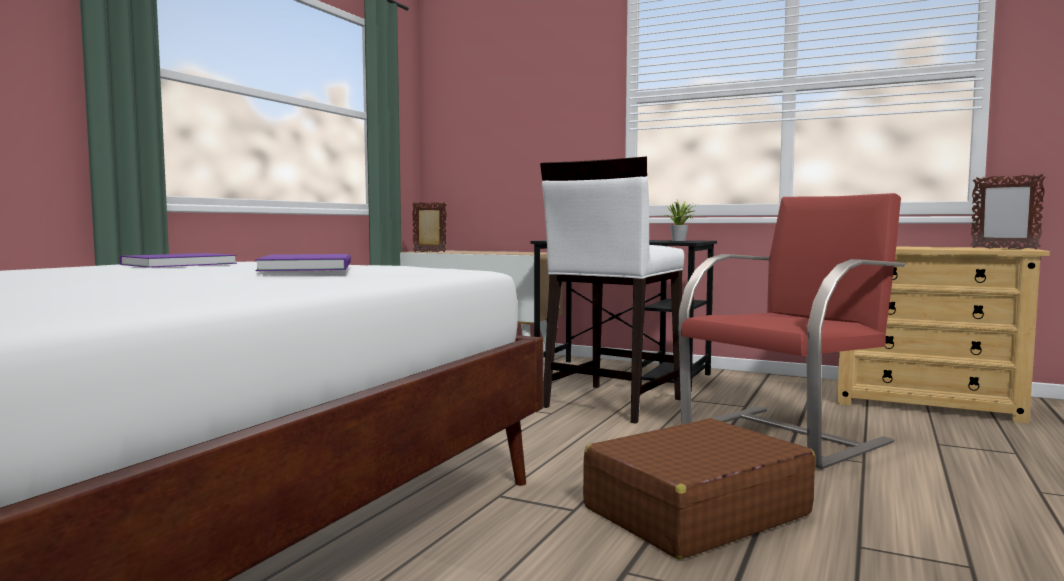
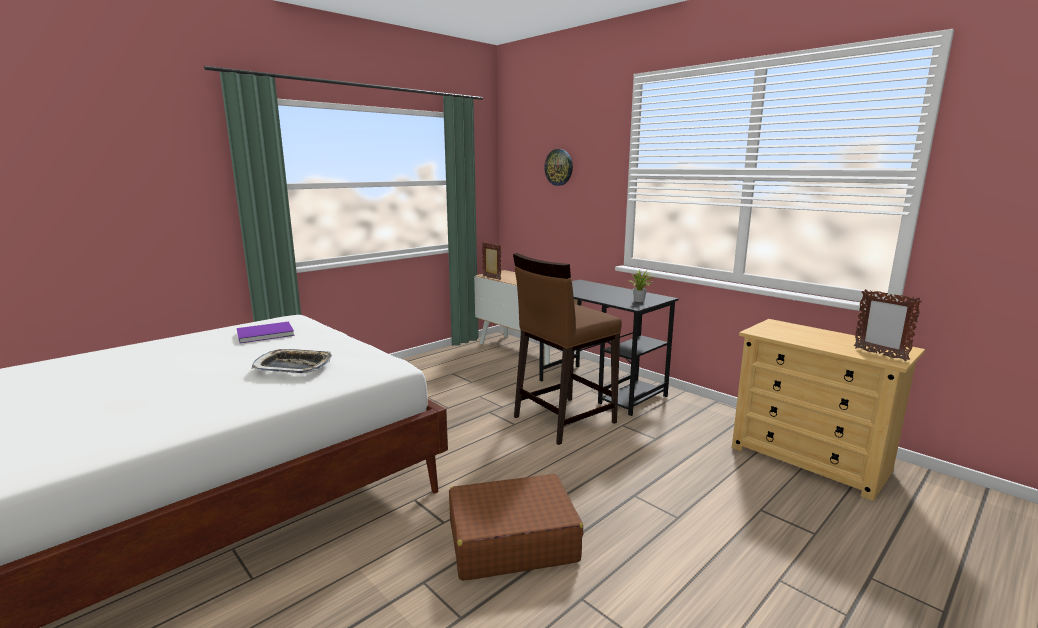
camera: 20 degrees right, 10 degrees up
purple book [255,254,351,271] -> tray [251,349,332,373]
white stool [540,156,684,424] -> brown stool [513,253,622,445]
red armchair [679,193,905,469] -> none
none -> wall clock [544,149,573,186]

